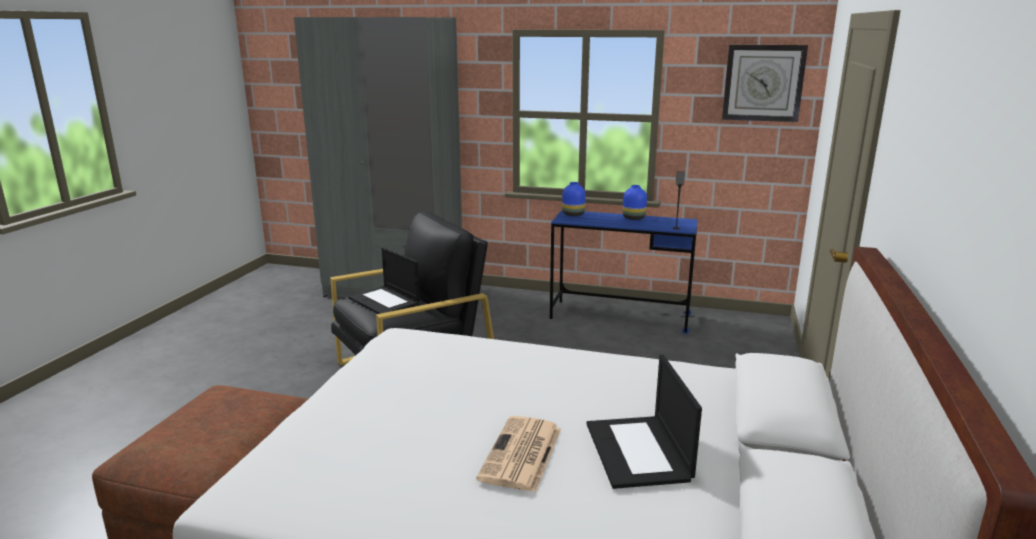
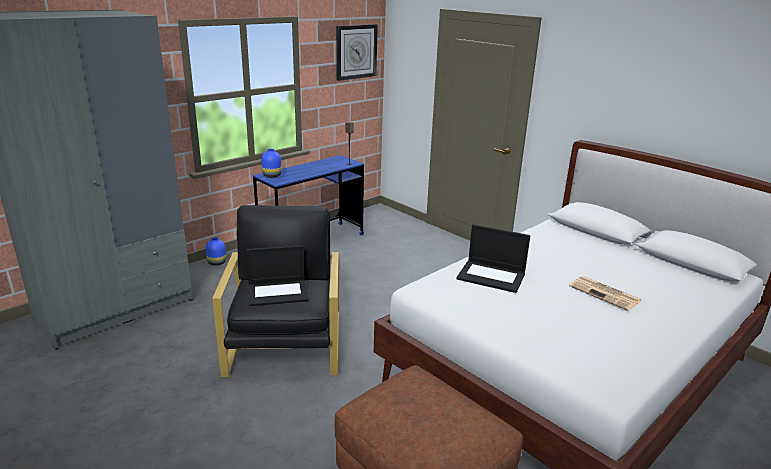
camera: 60 degrees left, 5 degrees up
laptop [587,355,702,489] -> laptop moved to [456,224,530,293]
blue vase [623,185,647,220] -> blue vase moved to [206,237,226,266]

